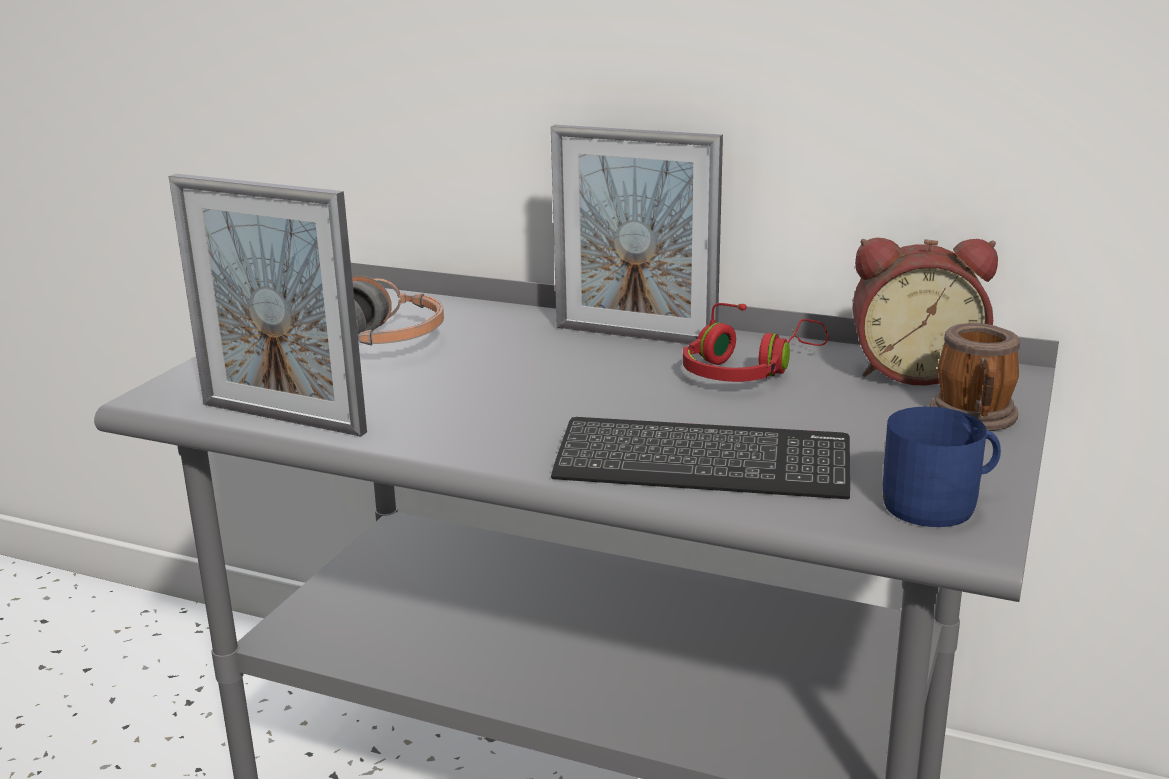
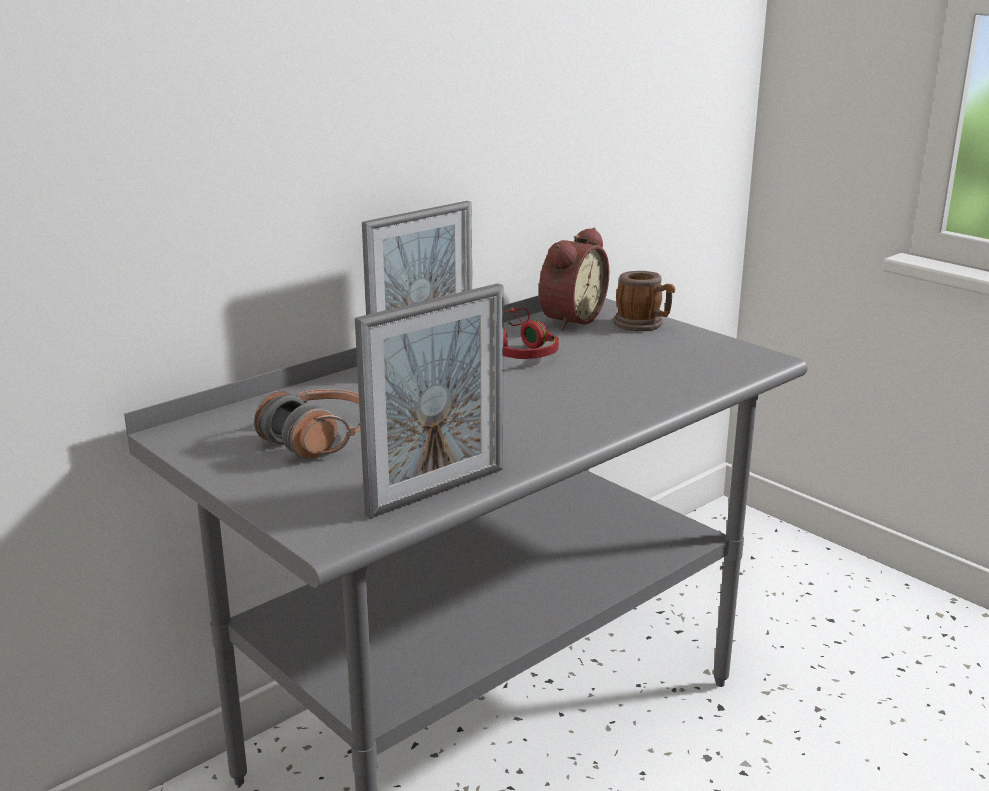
camera: 65 degrees left, 0 degrees up
keyboard [551,417,850,499] -> none
blue mug [883,407,1001,527] -> none

